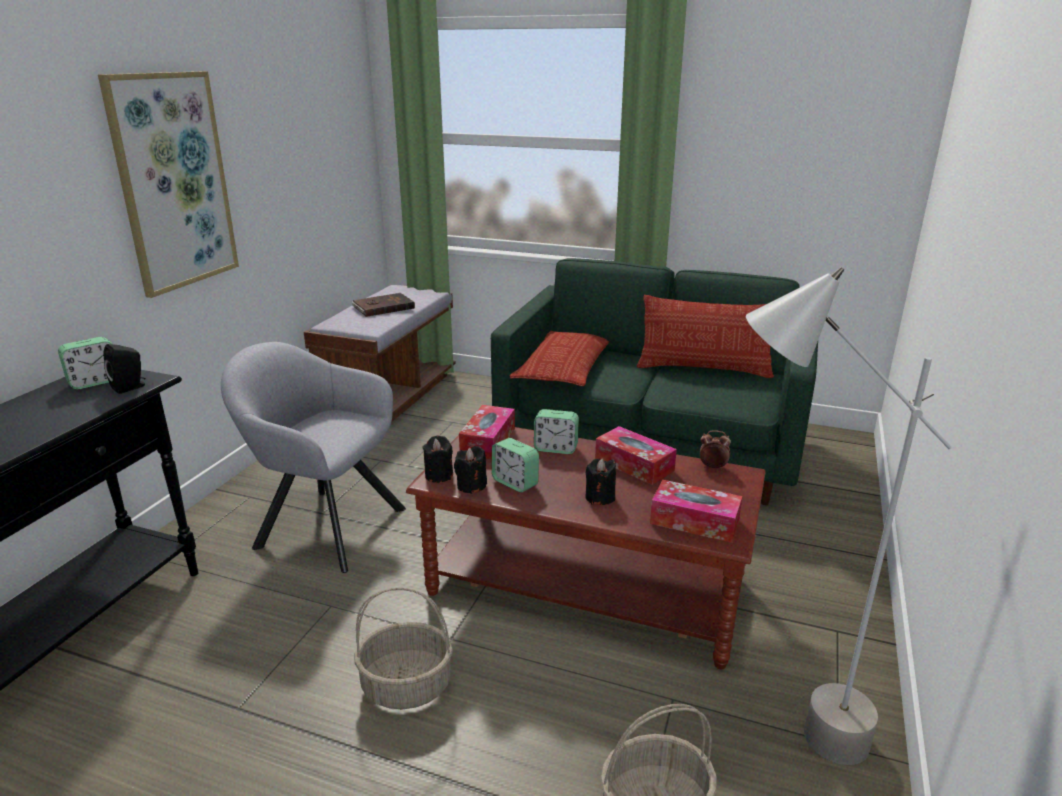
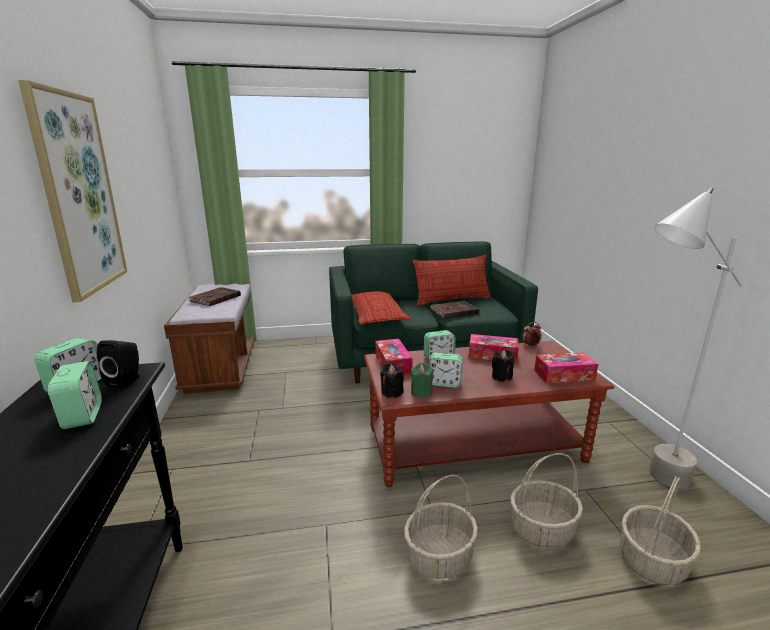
camera: 30 degrees left, 5 degrees down
grey armchair [221,342,406,573] -> none
black candle [454,446,487,494] -> green candle [411,363,433,398]
none -> alarm clock [48,361,102,429]
none -> brown book [430,301,479,319]
none -> basket [510,453,583,548]

